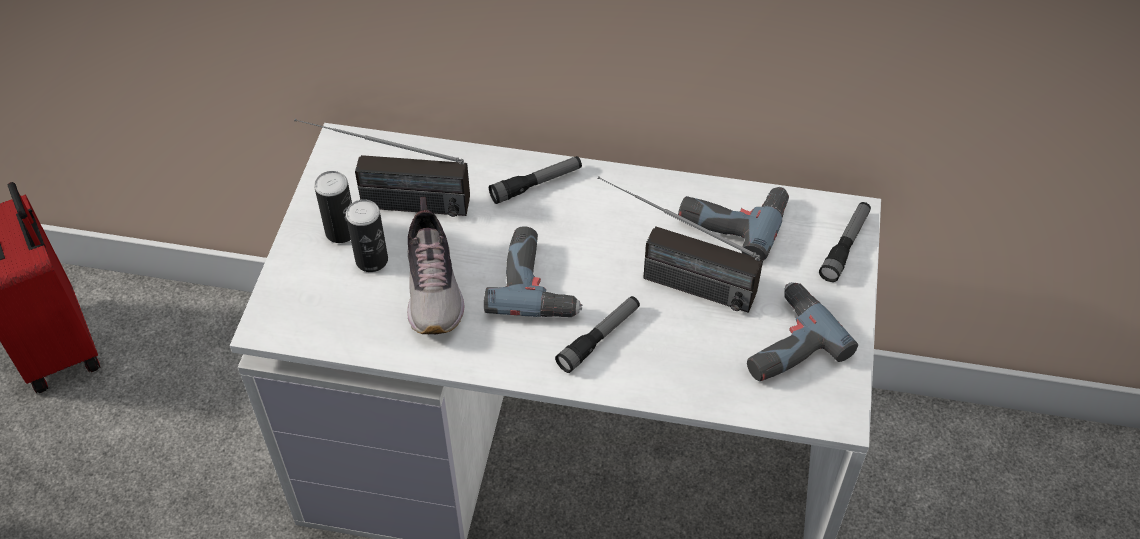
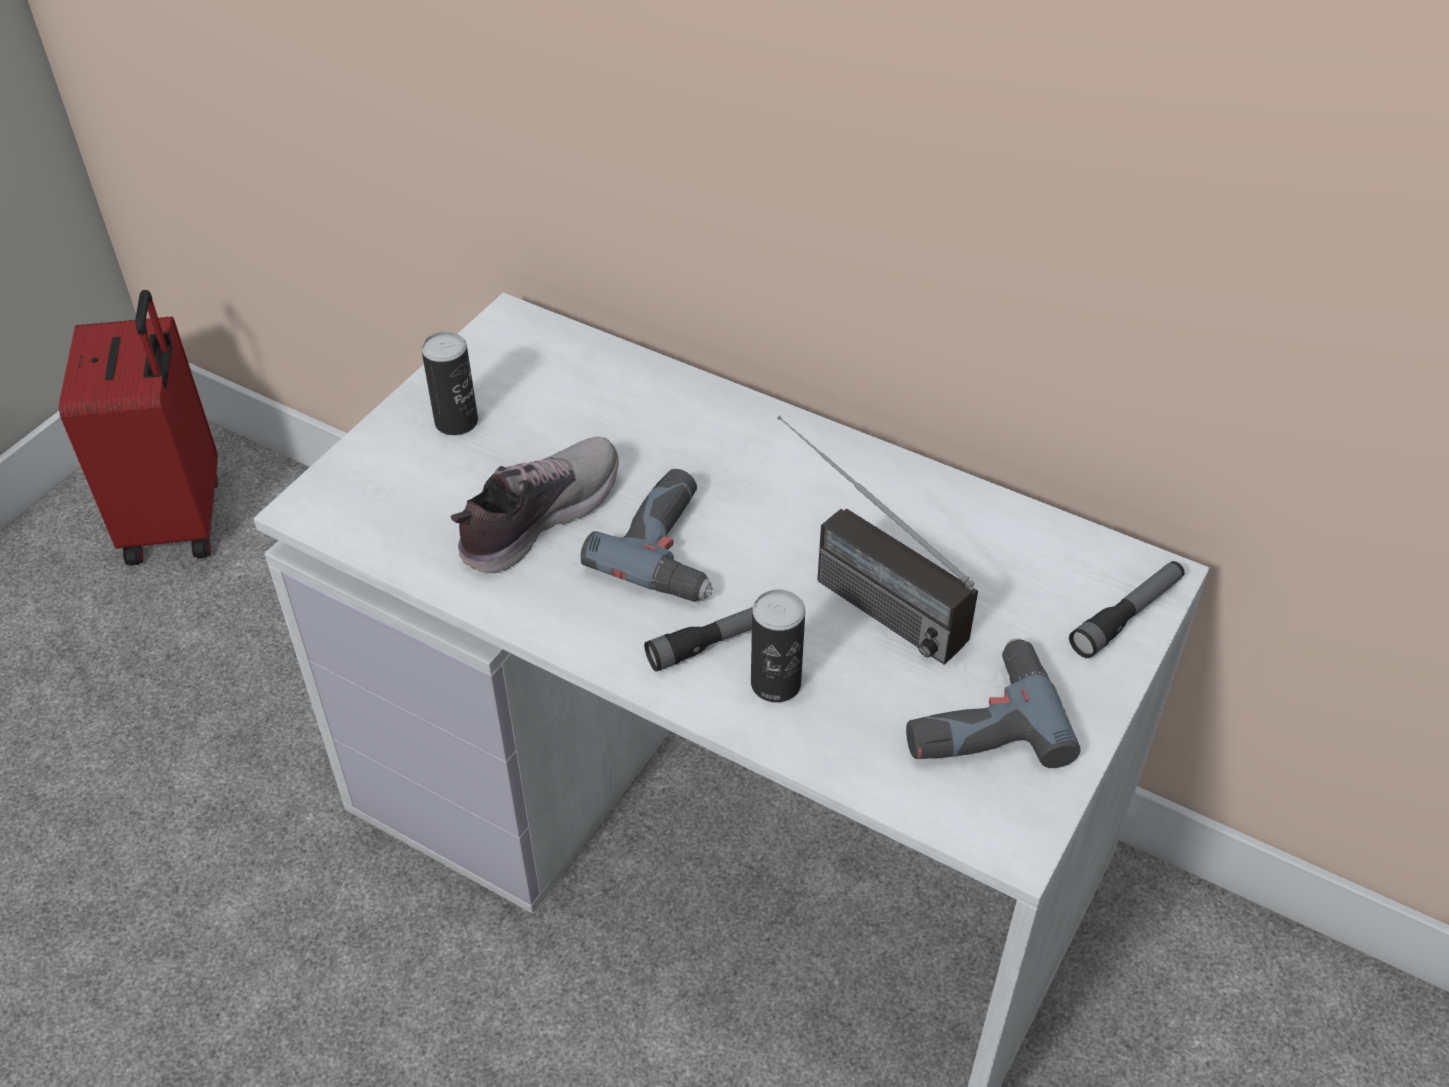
camera: 20 degrees right, 5 degrees down
radio [294,119,470,217] -> none
can [346,199,388,272] -> can moved to [751,589,805,702]
shoe [407,197,465,334] -> shoe turned 150 degrees counterclockwise [450,437,619,573]
flashlight [489,156,582,204] -> none
power drill [678,187,789,260] -> none

